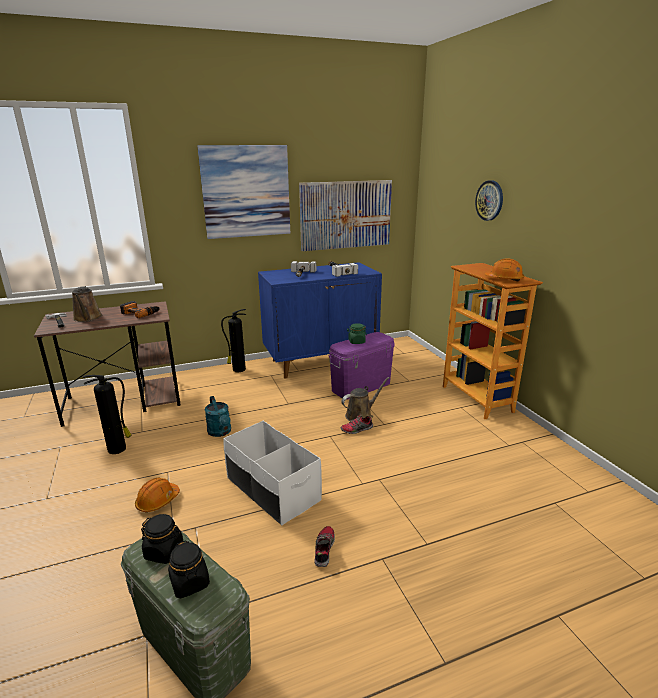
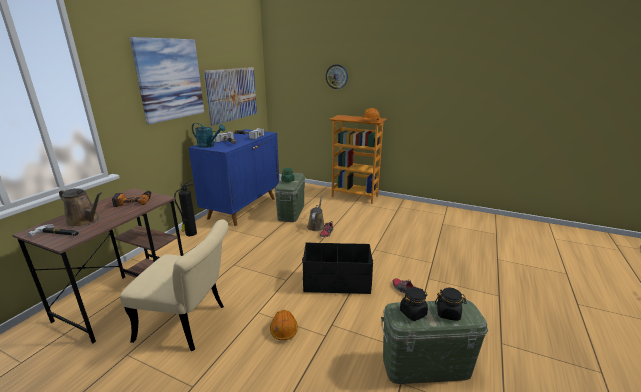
camera: 45 degrees left, 0 degrees up
fire extinguisher [83,375,131,454] -> beige chair [120,219,229,351]
turquoise watering can [205,396,231,437] -> turquoise watering can moved to [192,123,225,148]
white storage box [223,421,322,526] -> black storage box [302,243,373,294]
purple storage box [329,332,395,399] -> green storage box [275,173,305,222]

